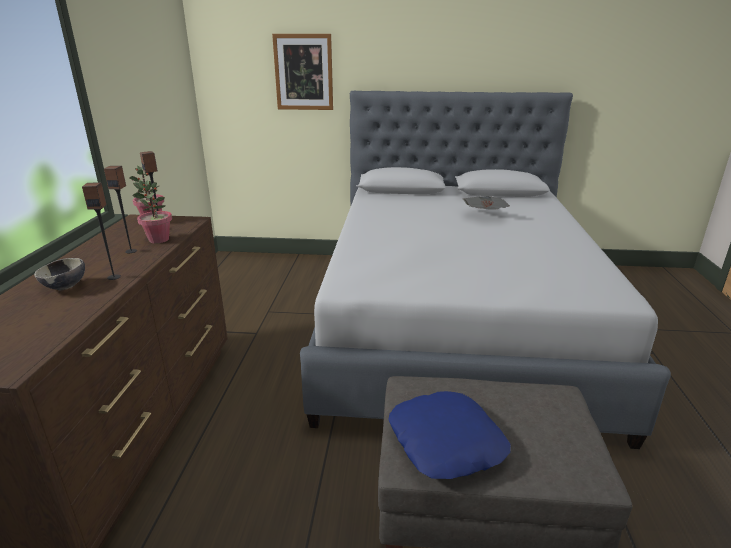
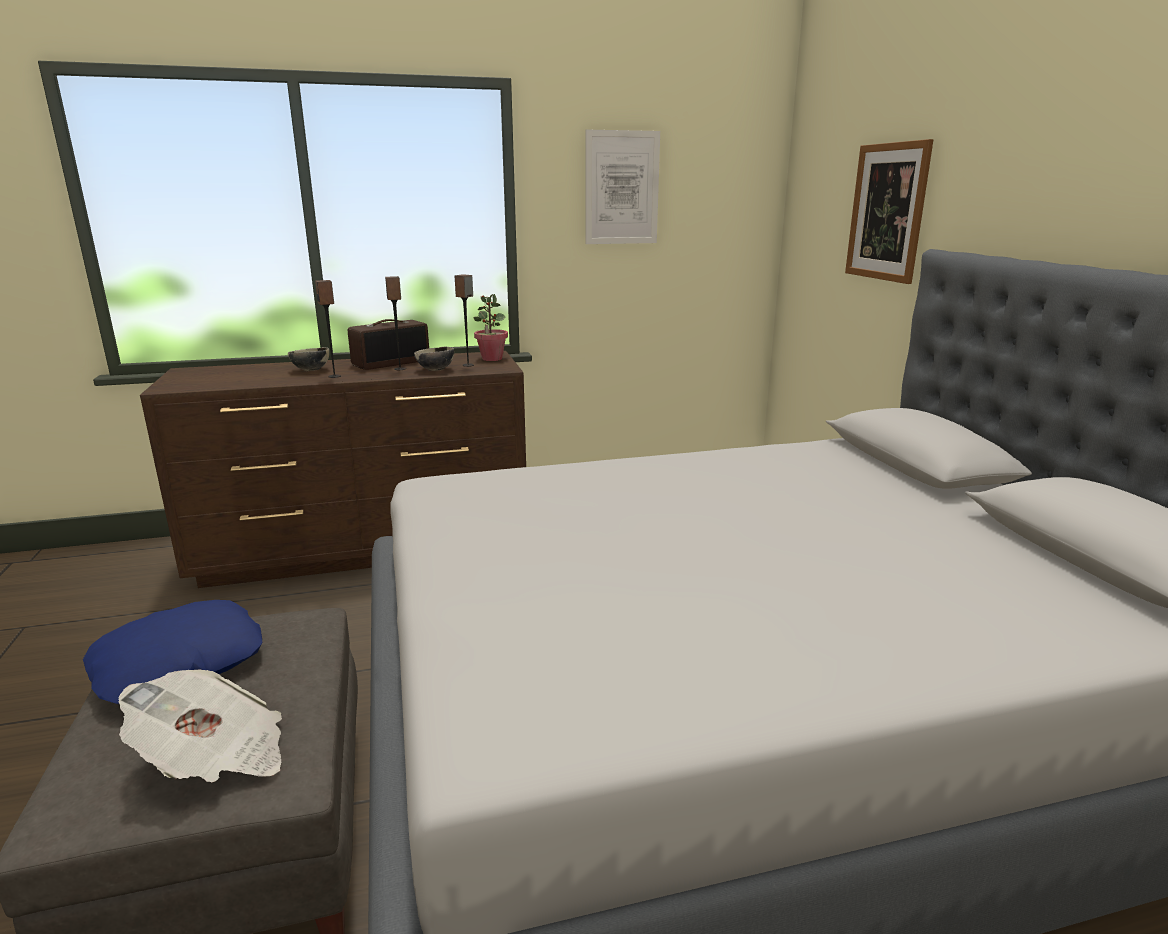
camera: 70 degrees right, 5 degrees down
potted plant [132,180,172,243] -> bowl [414,347,454,371]
newspaper [463,196,510,210] -> newspaper moved to [118,669,282,783]
none -> radio [348,319,429,370]
none -> picture [586,129,660,244]

